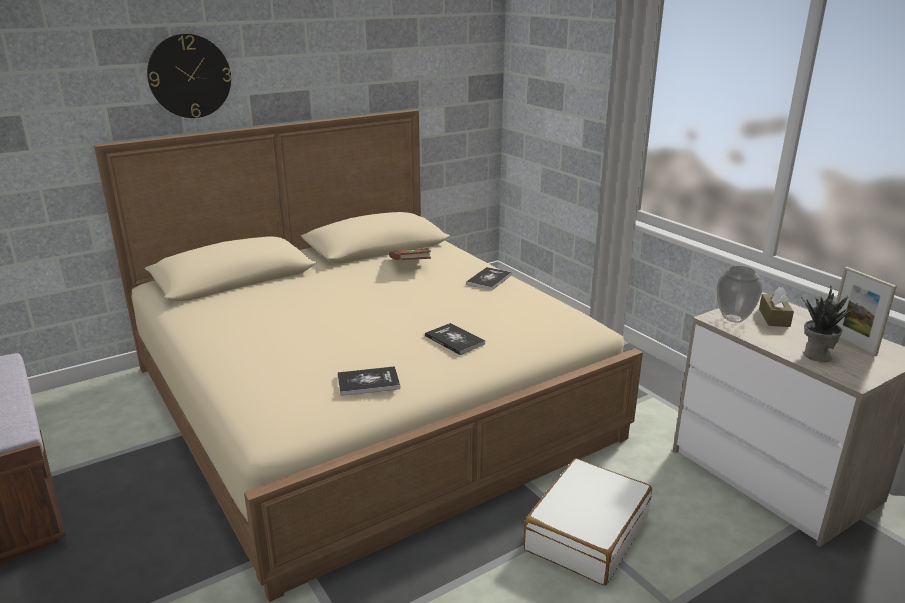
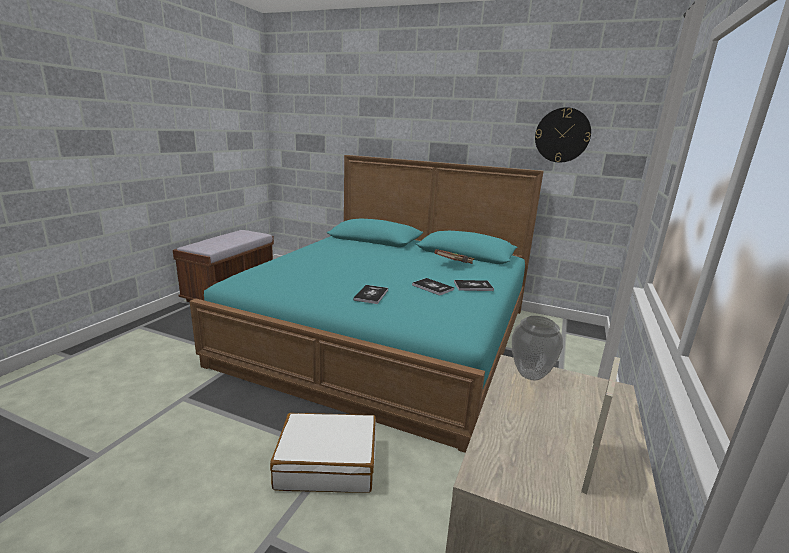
camera: 55 degrees right, 5 degrees down
beige bed [94,109,643,602] -> turquoise bed [190,155,544,453]
wall clock [147,34,231,118] -> wall clock moved to [535,107,591,163]
book [337,366,400,396] -> book moved to [412,278,454,296]
brown tissue box [759,287,794,327] -> none
potted plant [801,286,858,362] -> none

